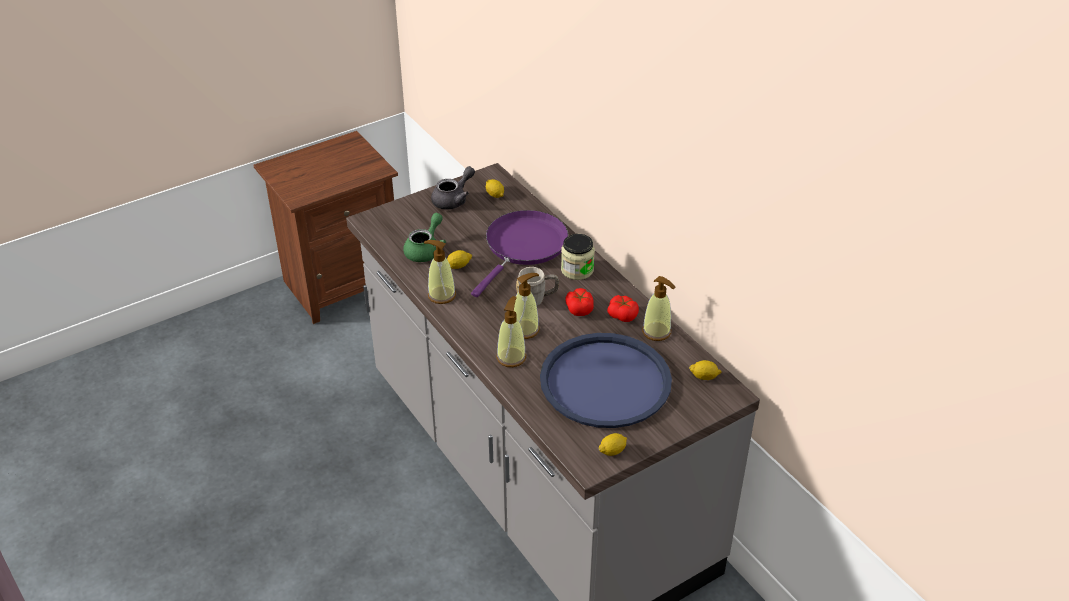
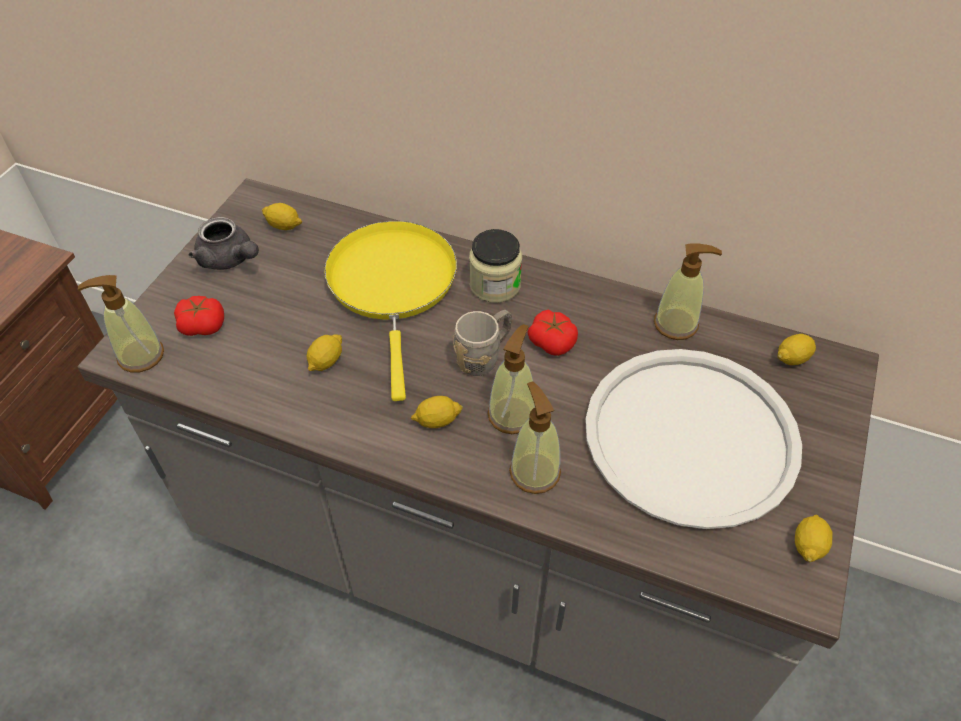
camera: 35 degrees left, 10 degrees up
green teapot [403,213,446,262] -> none
soap dispenser [424,240,456,304] -> soap dispenser moved to [78,275,164,373]
grey teapot [431,166,475,210] -> grey teapot turned 120 degrees clockwise [189,217,259,270]
purple frying pan [471,210,569,297] -> yellow frying pan [324,221,457,401]
blue tray [540,333,672,428] -> white tray [585,349,802,529]
tomato [607,295,639,322] -> tomato moved to [174,296,224,336]
none -> lemon [411,396,463,428]

